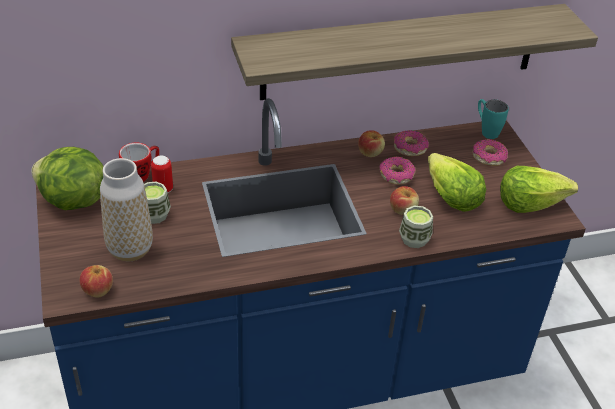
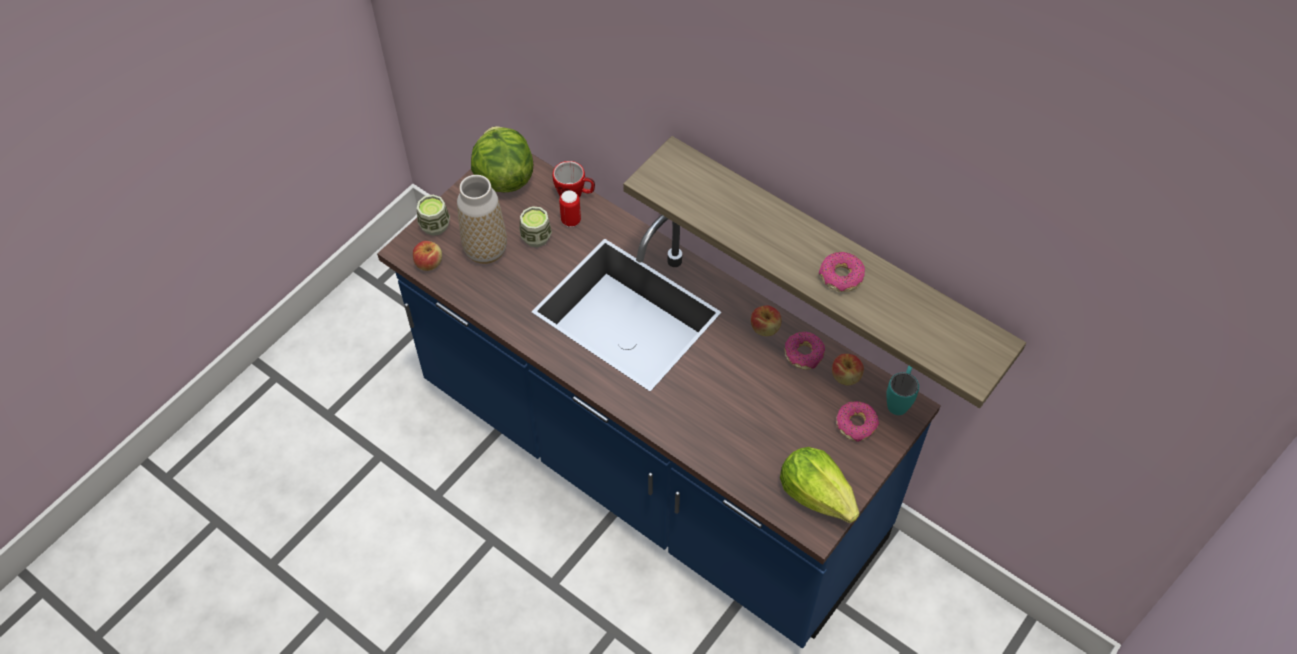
camera: 55 degrees right, 15 degrees up
donut [379,157,415,184] -> donut moved to [819,252,865,292]
apple [390,186,419,215] -> apple moved to [832,354,864,385]
cup [399,205,433,248] -> cup moved to [417,195,450,236]
lettuce [428,153,486,212] -> none

